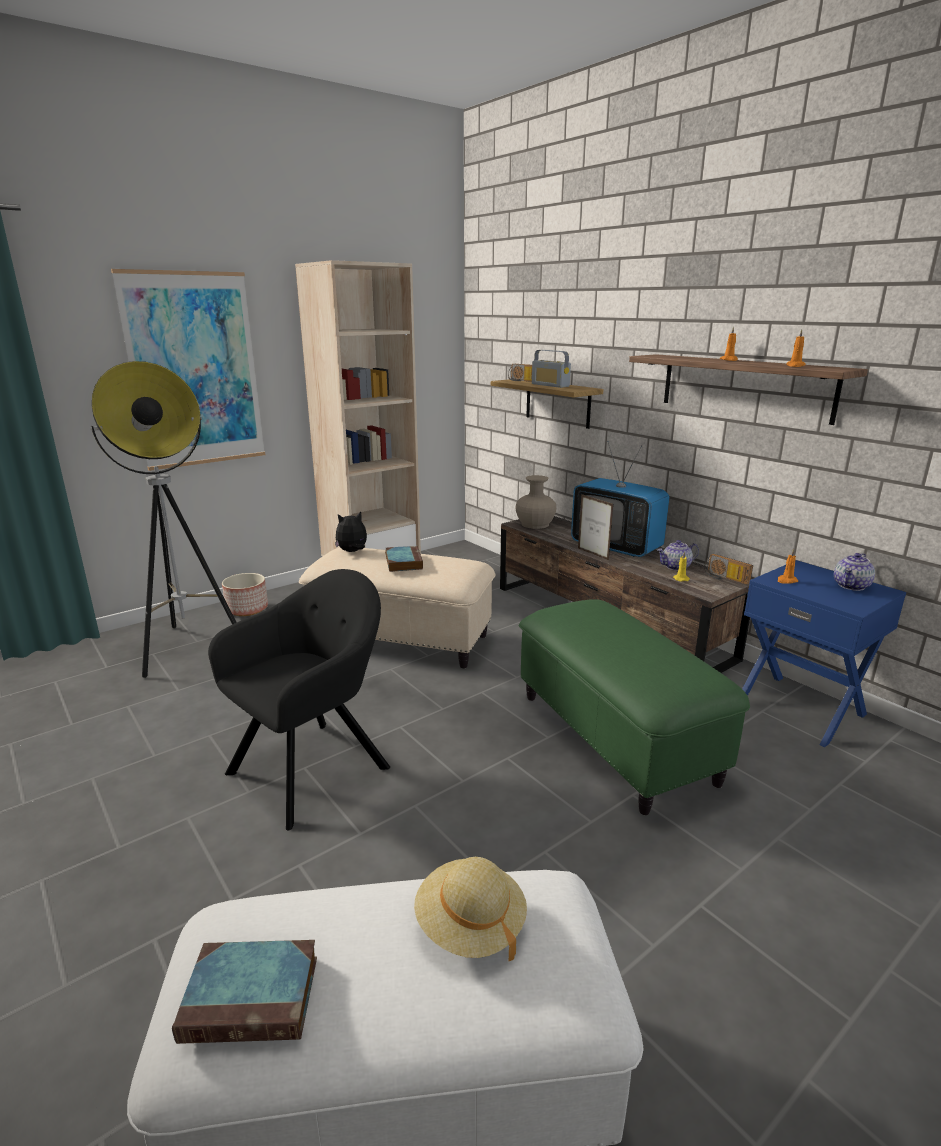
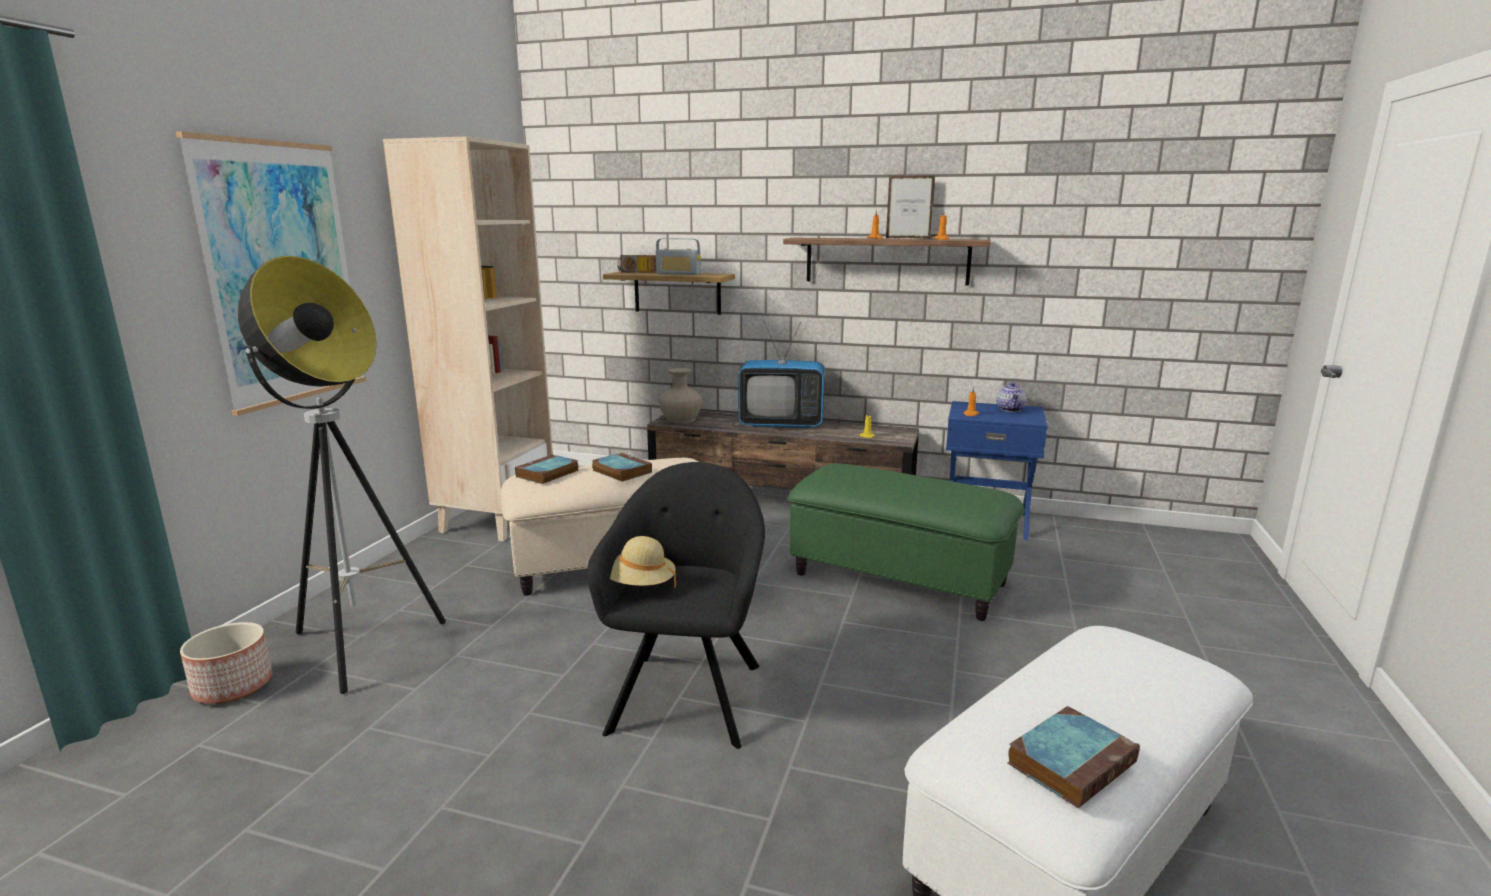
camera: 35 degrees left, 5 degrees down
planter [222,573,268,616] -> planter moved to [180,622,272,704]
plush toy [335,512,367,552] -> book [515,454,579,484]
beige hat [414,857,527,961] -> beige hat moved to [610,536,676,588]
picture frame [578,494,613,560] -> picture frame moved to [886,175,935,239]
teapot [657,540,699,571] -> none
radio [704,554,753,585] -> none

